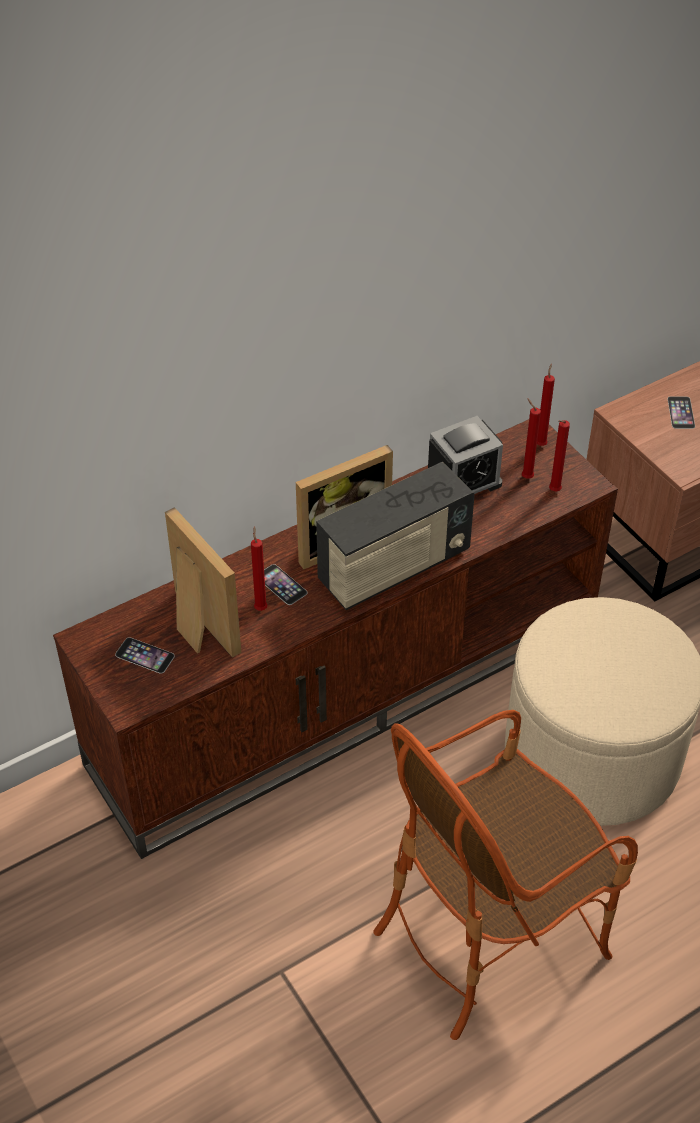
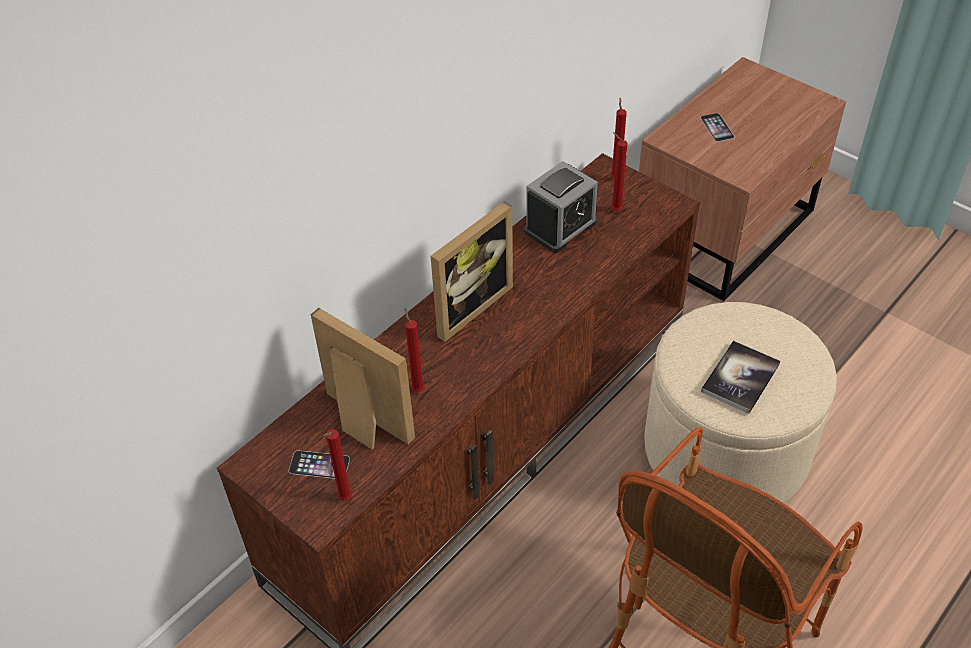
camera: 15 degrees left, 0 degrees up
phone [264,564,308,605] -> none
radio [316,462,475,610] -> none
red candle [549,420,570,491] -> red candle moved to [323,429,352,500]
none -> book [701,341,780,414]

